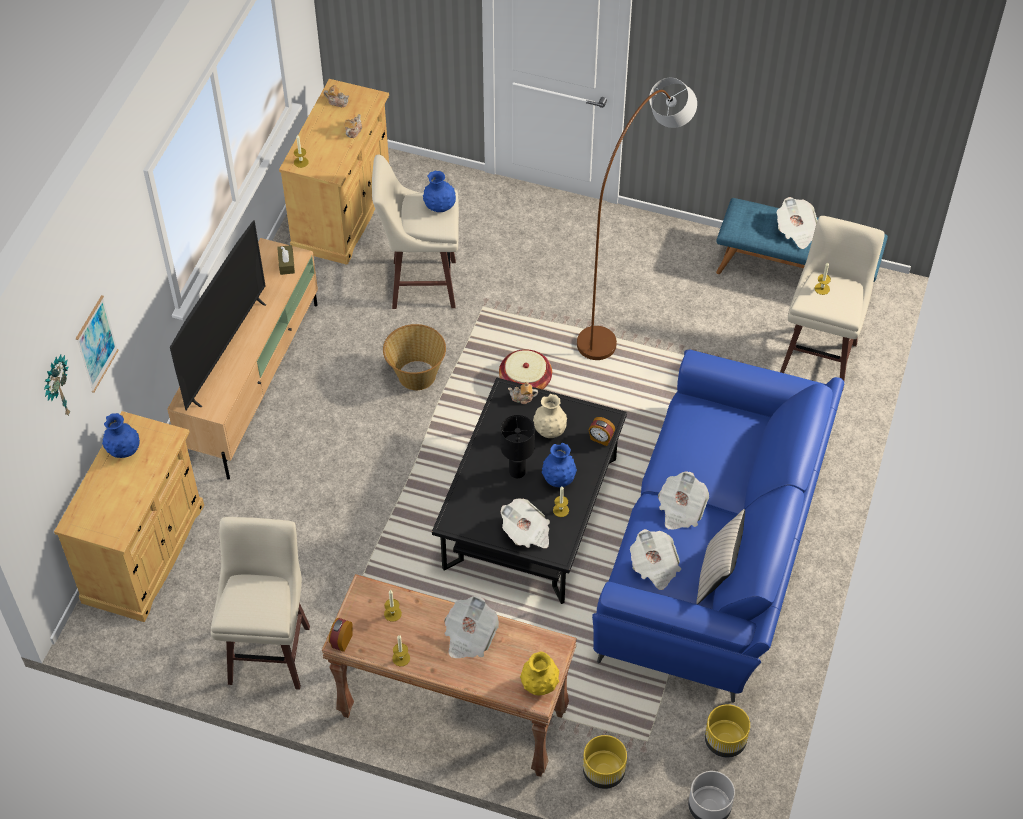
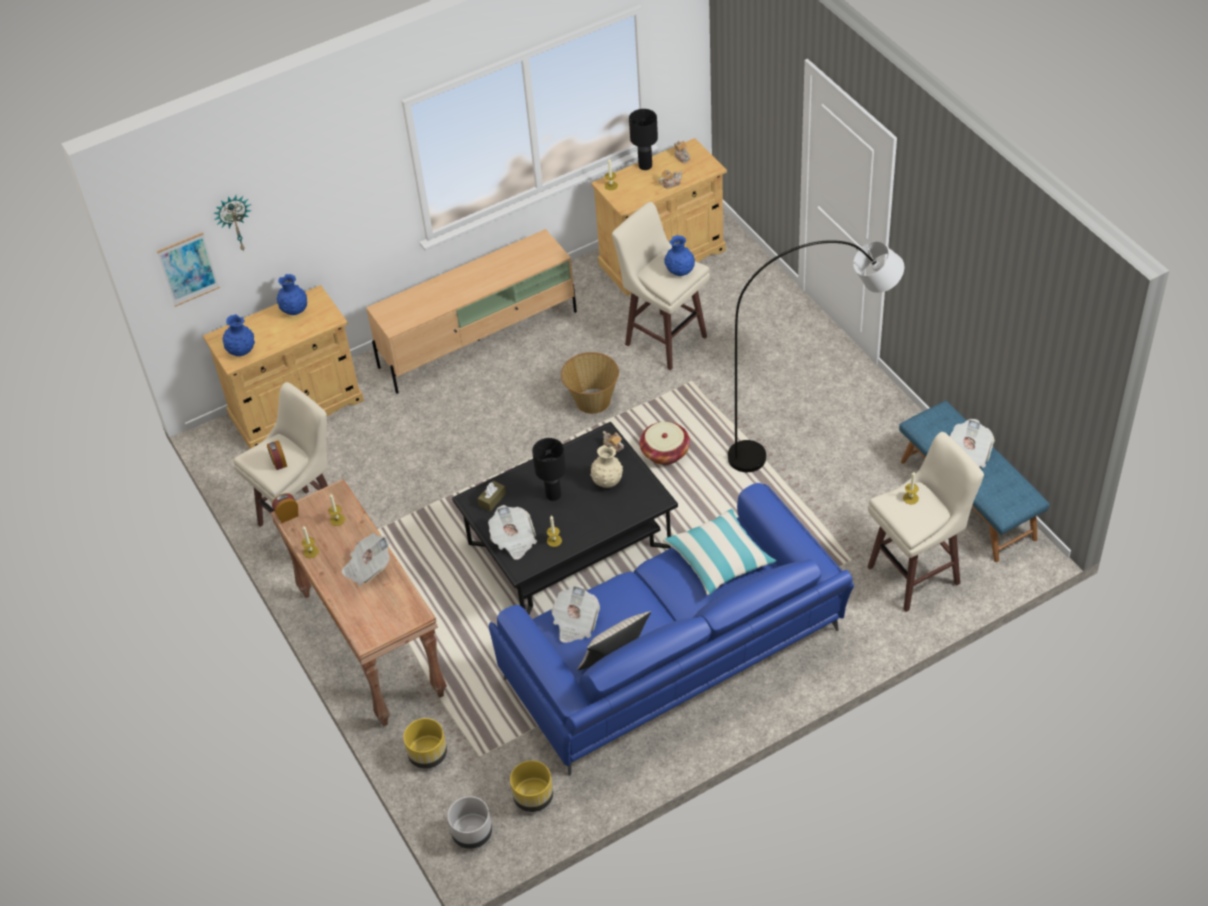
camera: 45 degrees right, 5 degrees down
picture [76,295,118,393] -> picture moved to [157,232,220,307]
television [170,221,266,411] -> none
brown tissue box [277,245,295,275] -> brown tissue box moved to [478,481,506,512]
yellow vase [520,651,559,695] -> none
blue vase [542,443,577,487] -> blue vase moved to [223,314,255,356]
brown floor lamp [577,78,697,360] -> grey floor lamp [728,240,904,472]
alarm clock [589,417,615,446] -> alarm clock moved to [267,440,287,470]
newspaper [658,471,709,530] -> none
none -> black table lamp [629,109,658,170]
none -> pillow [663,509,777,595]

